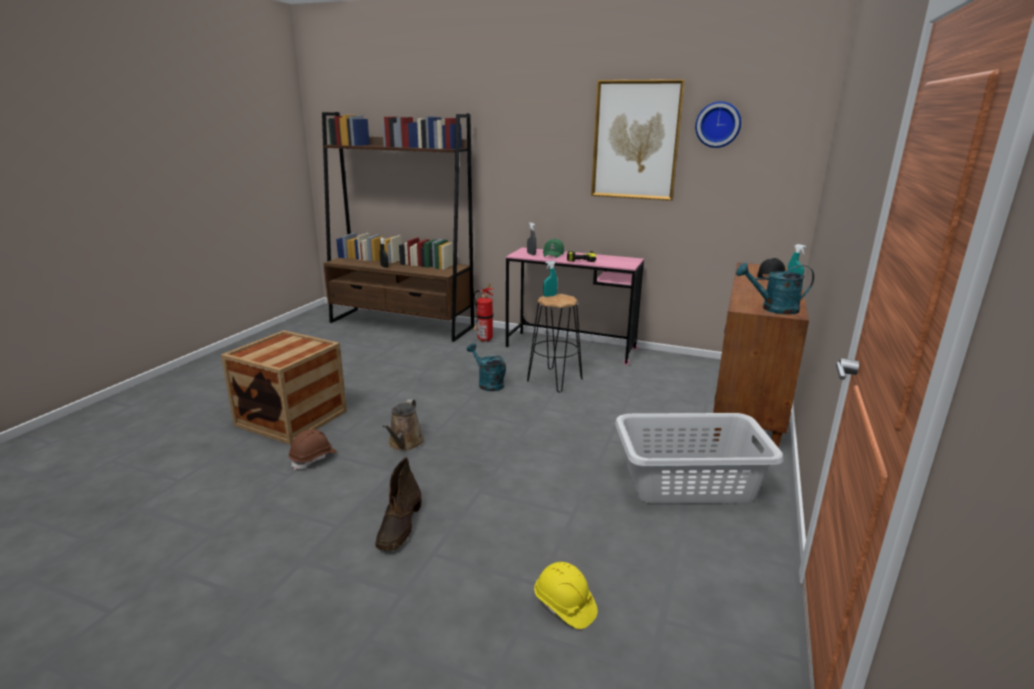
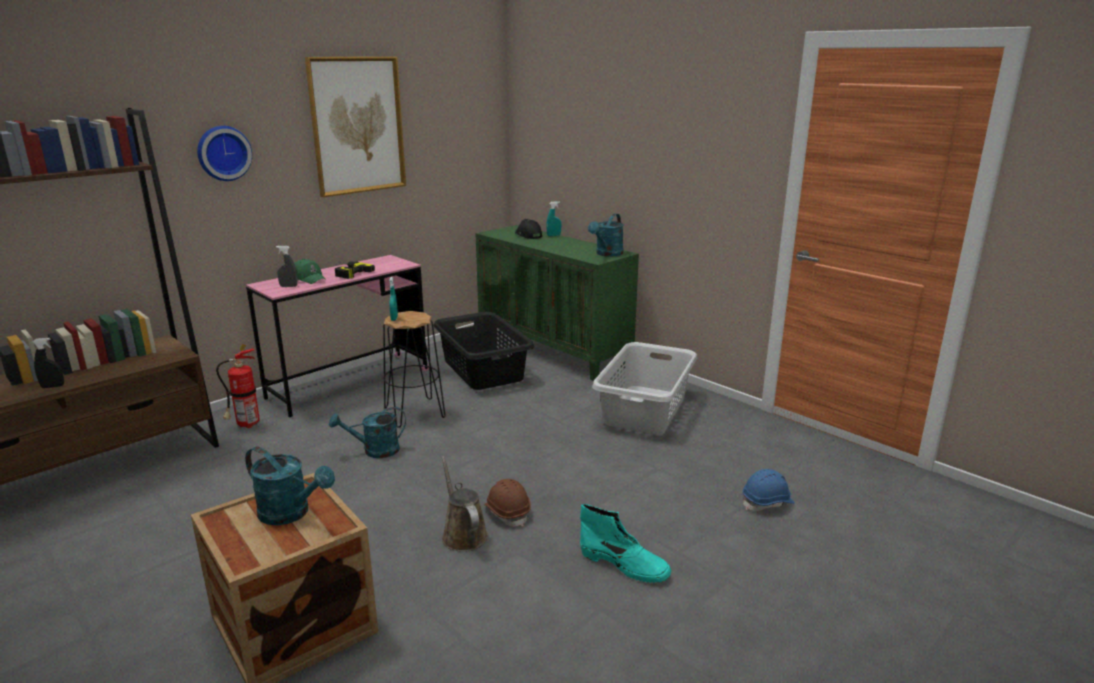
camera: 65 degrees left, 0 degrees up
brown hard hat [289,429,337,470] -> brown hard hat moved to [484,479,531,527]
brown boot [376,457,422,551] -> turquoise boot [580,504,671,583]
brown watering can [382,399,424,451] -> brown watering can turned 150 degrees counterclockwise [441,456,488,552]
yellow hard hat [534,562,598,629] -> blue hard hat [742,469,795,511]
wall clock [695,101,741,148] -> wall clock moved to [197,126,252,181]
brown cabinet [713,262,809,448] -> green cabinet [476,225,639,381]
none -> turquoise watering can [245,446,335,525]
none -> black laundry basket [433,312,534,390]

